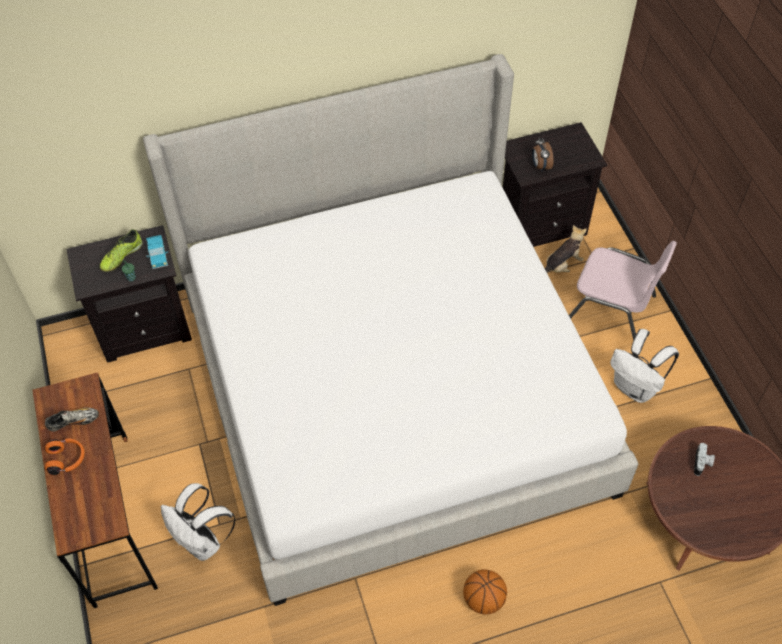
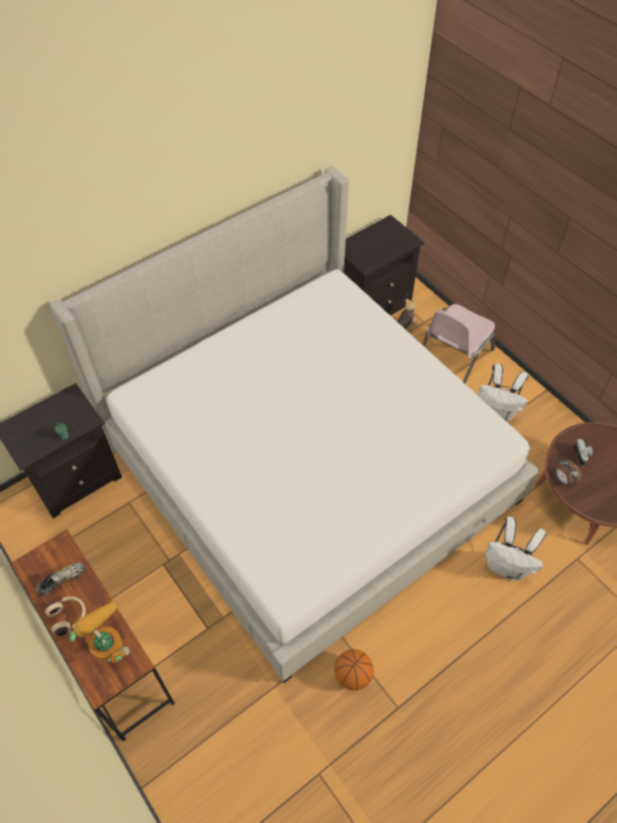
camera: 20 degrees left, 0 degrees up
orange headphones [45,438,85,475] -> beige headphones [45,596,86,636]
shoe [100,229,143,272] -> none
toy truck [146,235,168,269] -> none
white backpack [161,483,235,561] -> white backpack moved to [485,516,547,581]
basketball [463,569,507,615] -> basketball moved to [334,649,374,690]
alarm clock [532,138,554,170] -> alarm clock moved to [554,458,581,486]
pink chair [569,241,677,341] -> pink chair turned 120 degrees clockwise [423,304,496,383]
none -> toy robot [69,601,130,663]

